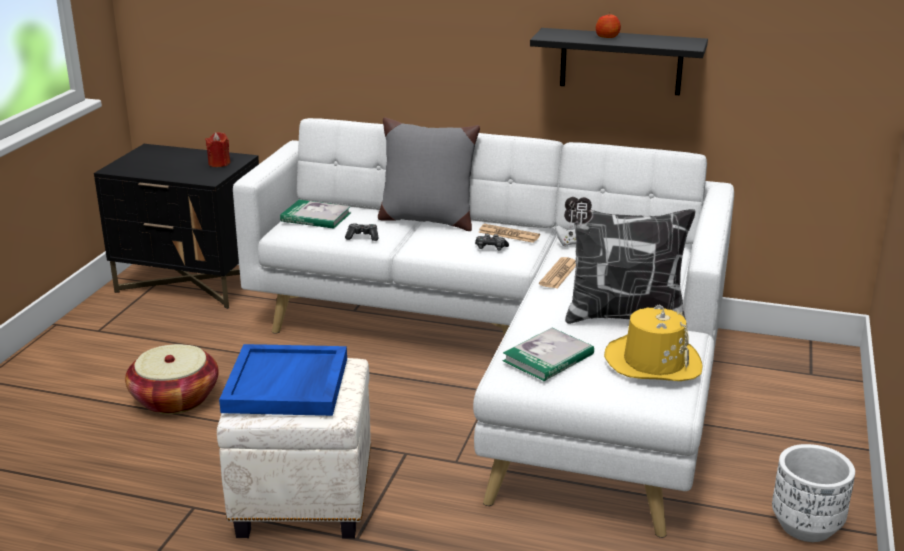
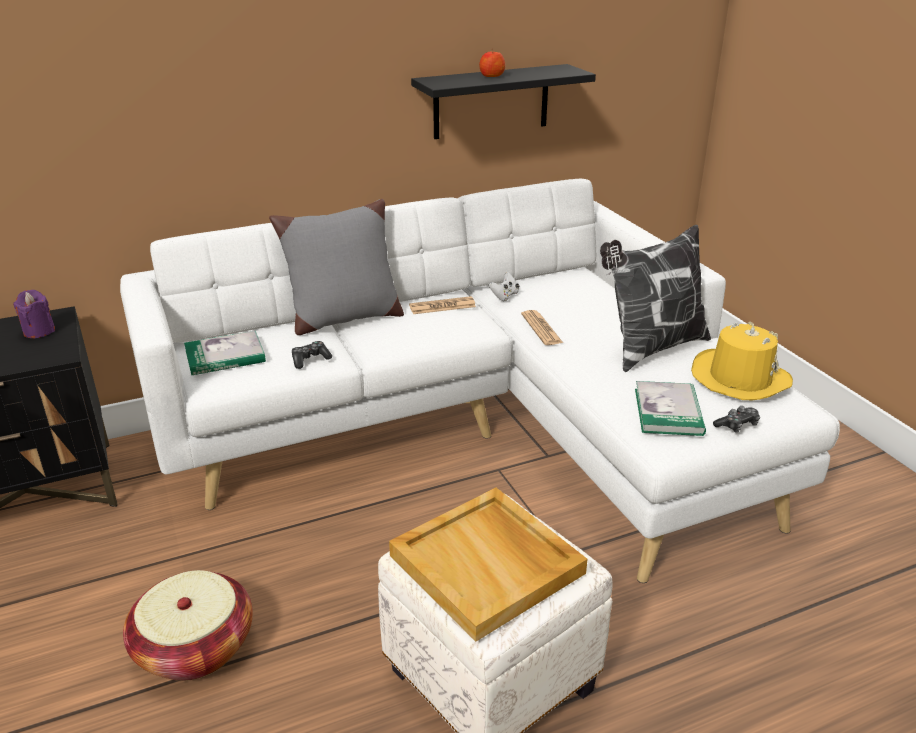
camera: 40 degrees left, 5 degrees up
red candle [205,132,231,167] -> purple candle [13,290,55,338]
blue tray [219,344,347,416] -> beige tray [389,488,588,642]
game controller [475,234,509,250] -> game controller moved to [713,406,760,433]
white planter [772,444,855,542] -> none

